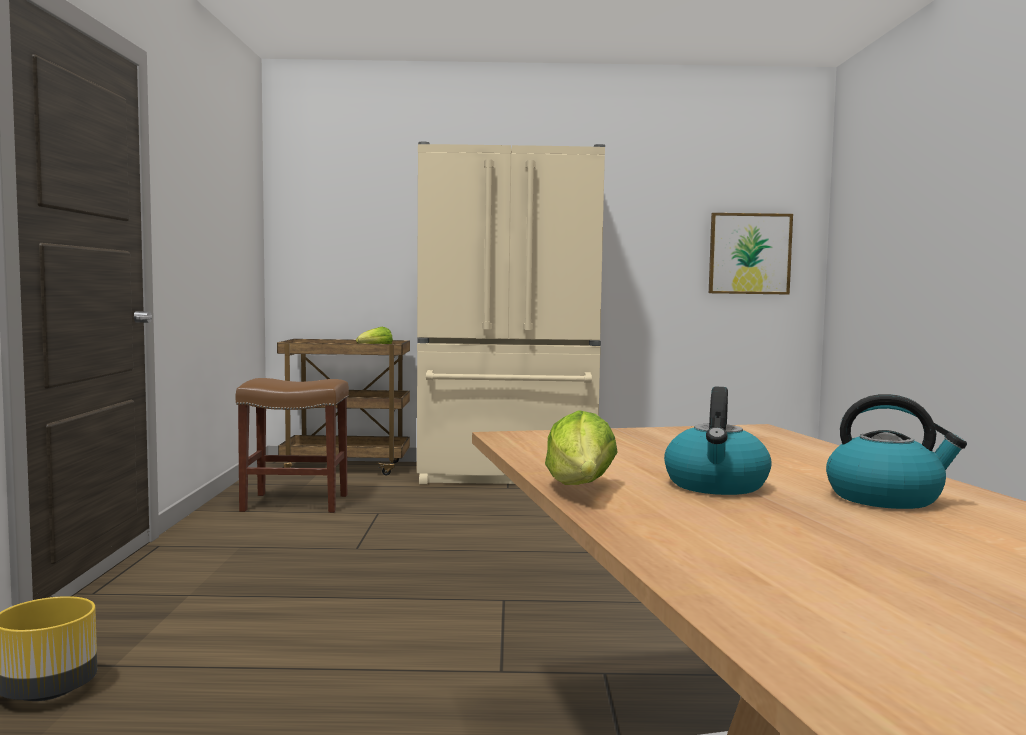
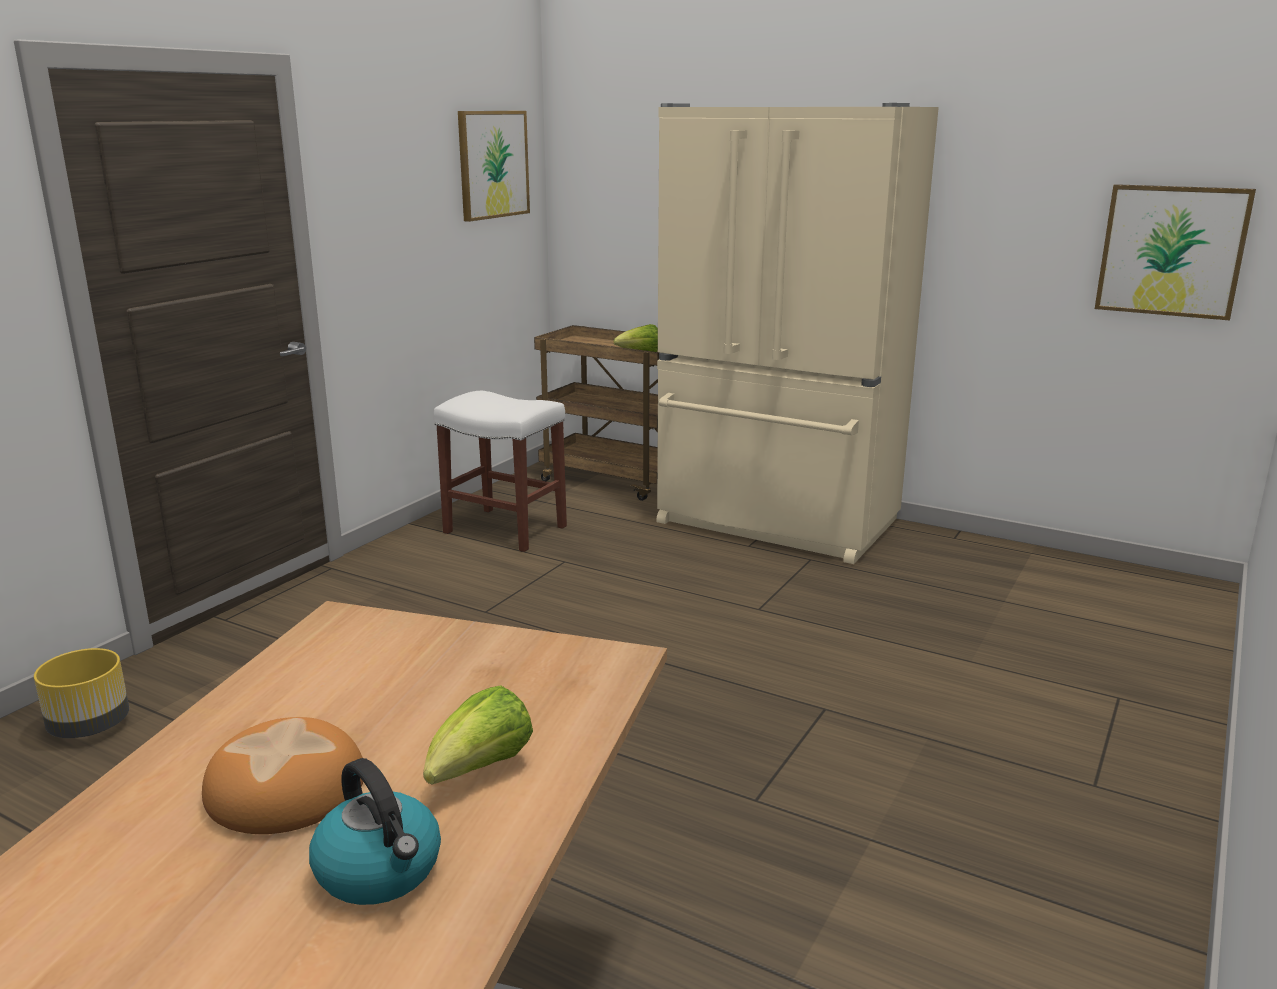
camera: 30 degrees right, 15 degrees up
brown stool [236,378,349,513] -> white stool [434,391,567,552]
lettuce [545,410,618,485] -> lettuce moved to [423,685,533,784]
kettle [664,386,772,495] -> bread [202,717,363,834]
none -> picture [458,111,530,222]

